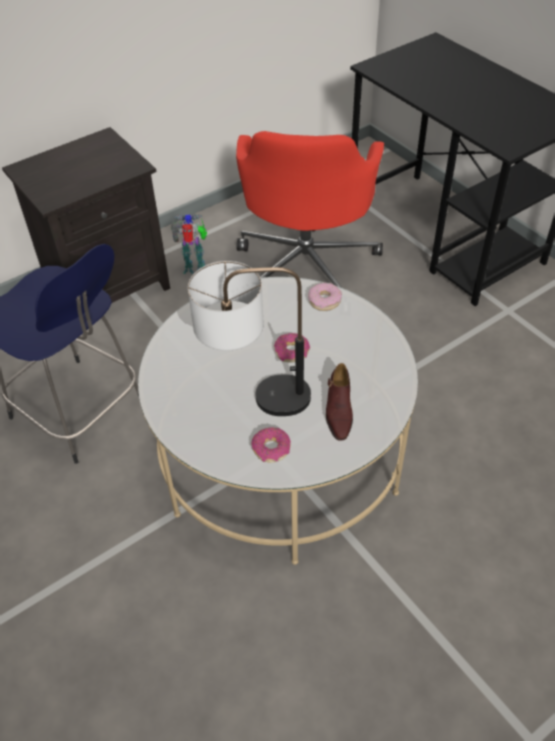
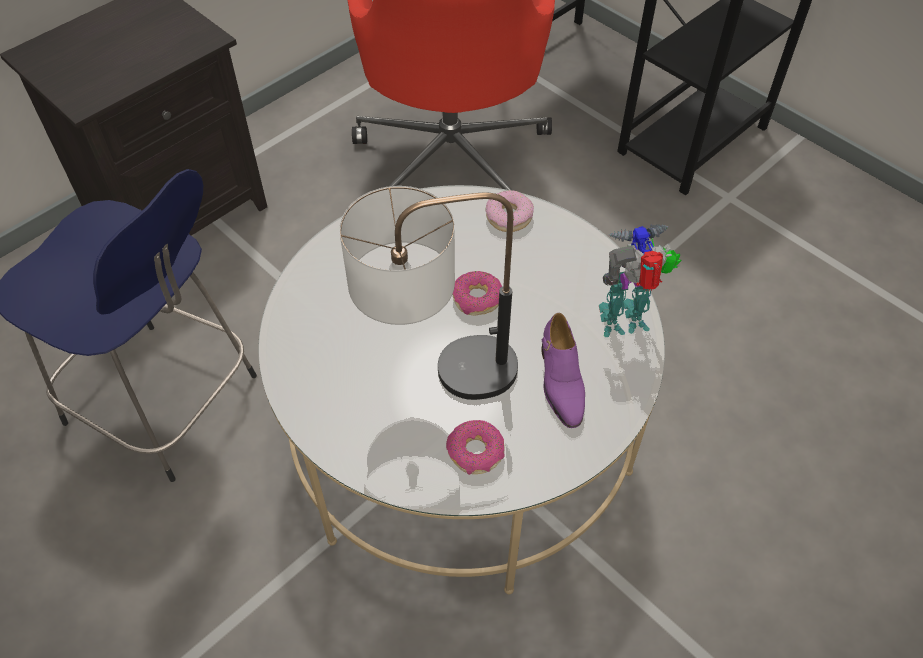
camera: 10 degrees left, 5 degrees up
toy robot [171,214,207,274] -> toy robot moved to [599,224,682,337]
brown shoe [326,363,353,441] -> purple shoe [541,313,585,428]

